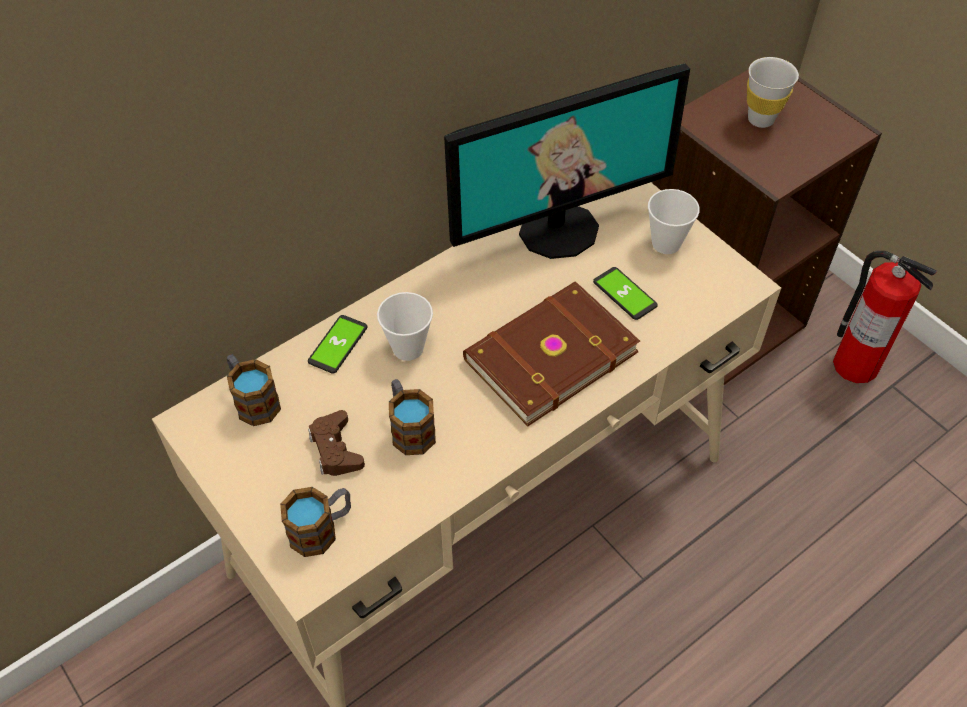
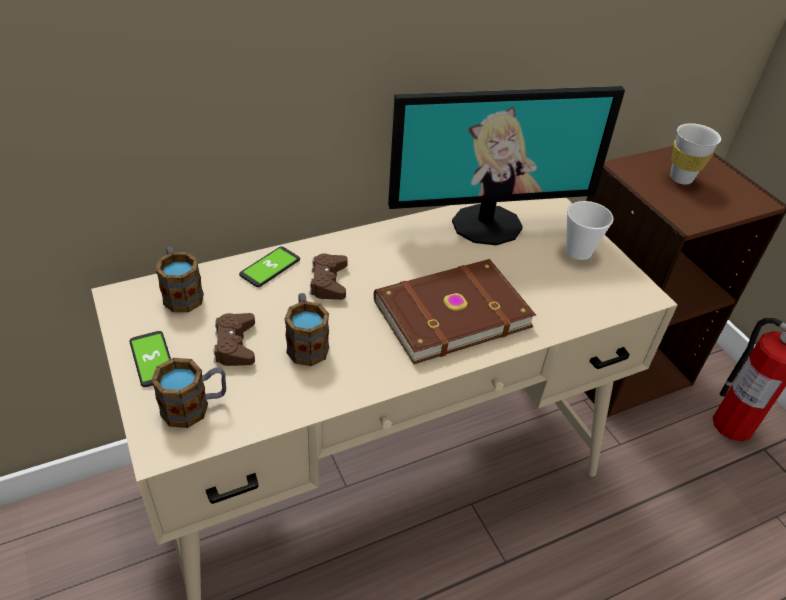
camera: 10 degrees right, 10 degrees down
cup [377,292,433,361] -> brown game controller [309,254,348,300]
phone [593,267,658,320] -> phone moved to [129,331,171,387]

